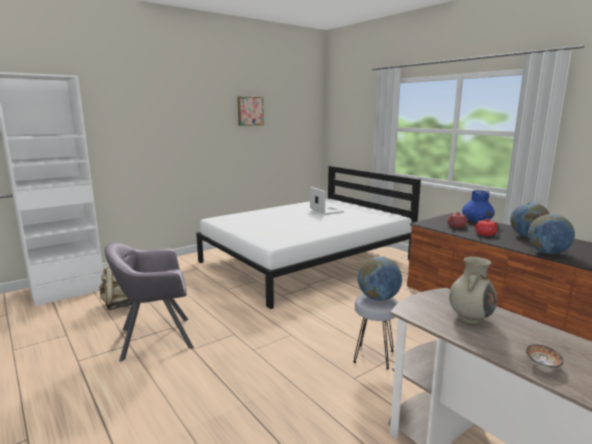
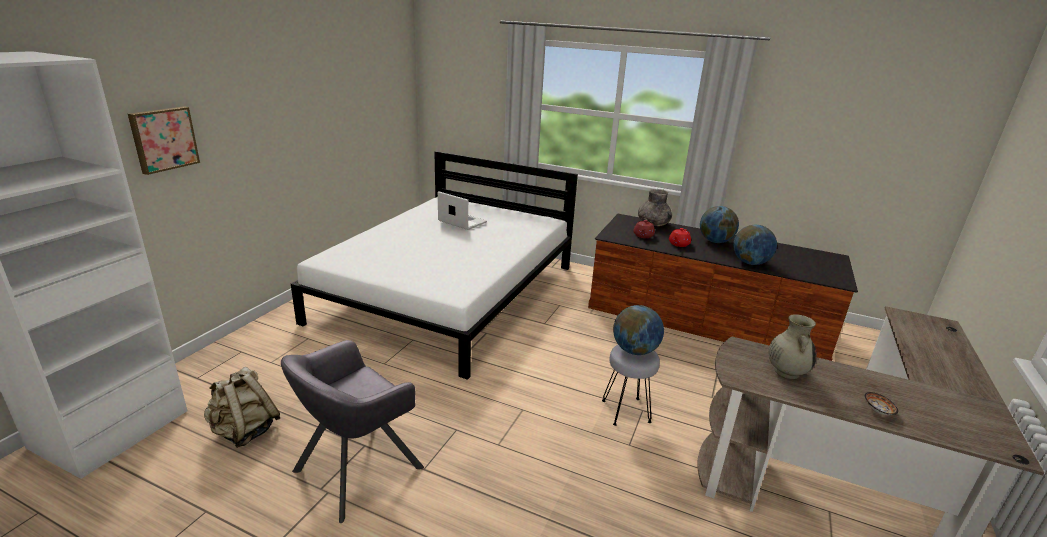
camera: 30 degrees left, 10 degrees up
picture [237,96,264,126] -> picture moved to [128,106,200,175]
blue vase [462,190,495,222] -> grey vase [638,189,672,226]

